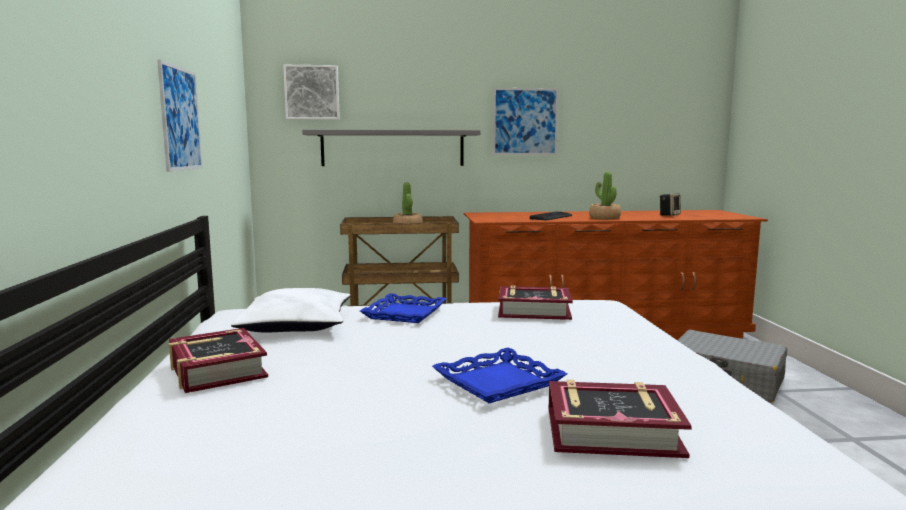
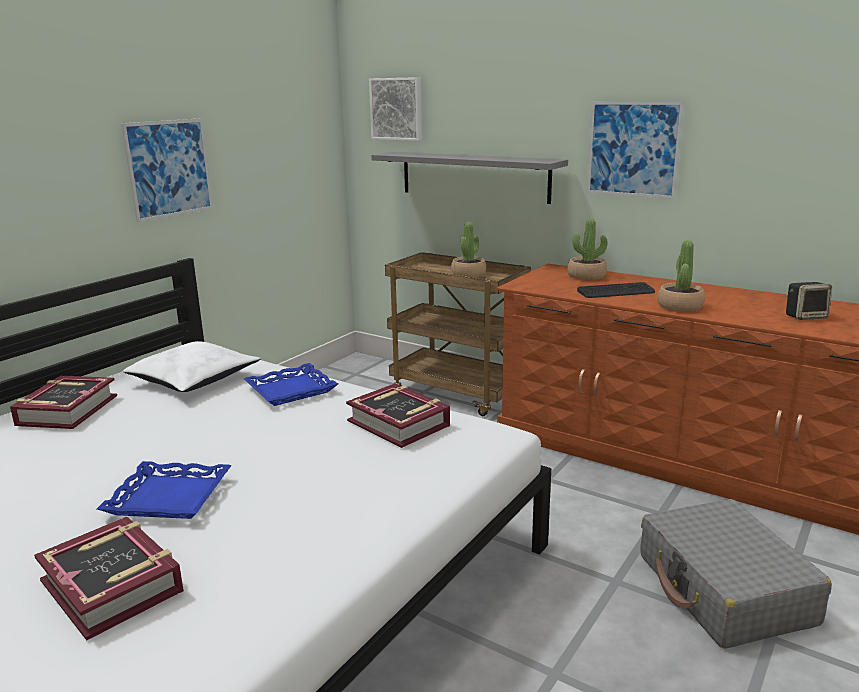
camera: 40 degrees right, 10 degrees up
none -> potted plant [568,218,608,280]

